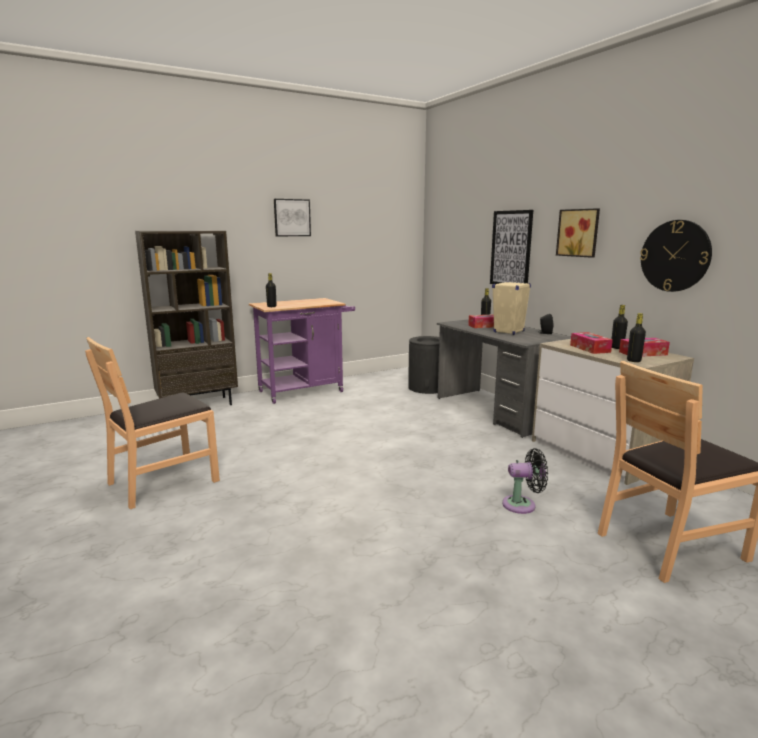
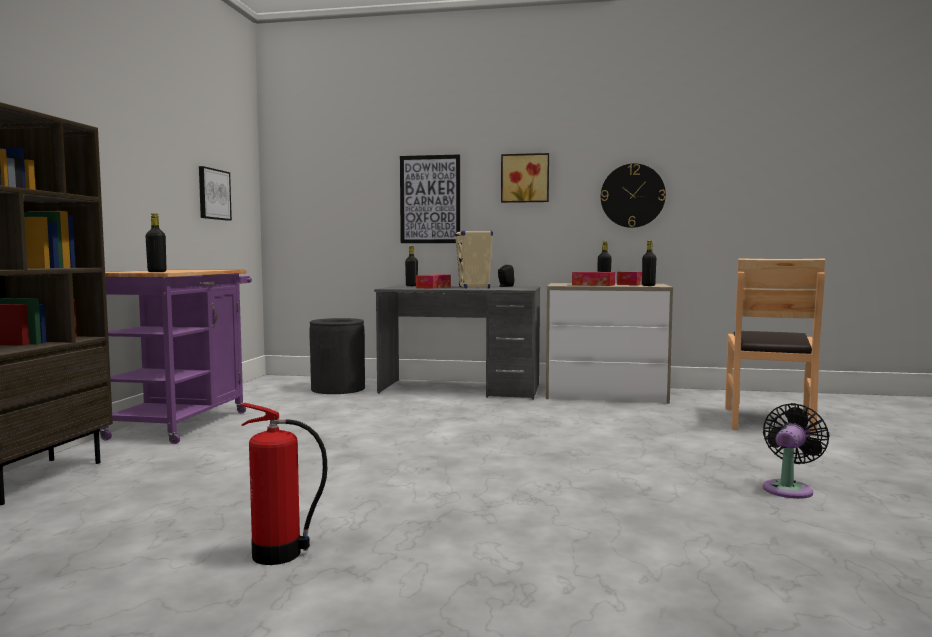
camera: 50 degrees left, 10 degrees down
brown chair [85,337,220,509] -> fire extinguisher [240,403,327,565]
picture [274,199,311,236] -> picture moved to [199,166,232,221]
black fan [502,448,548,514] -> black fan moved to [763,403,830,499]

